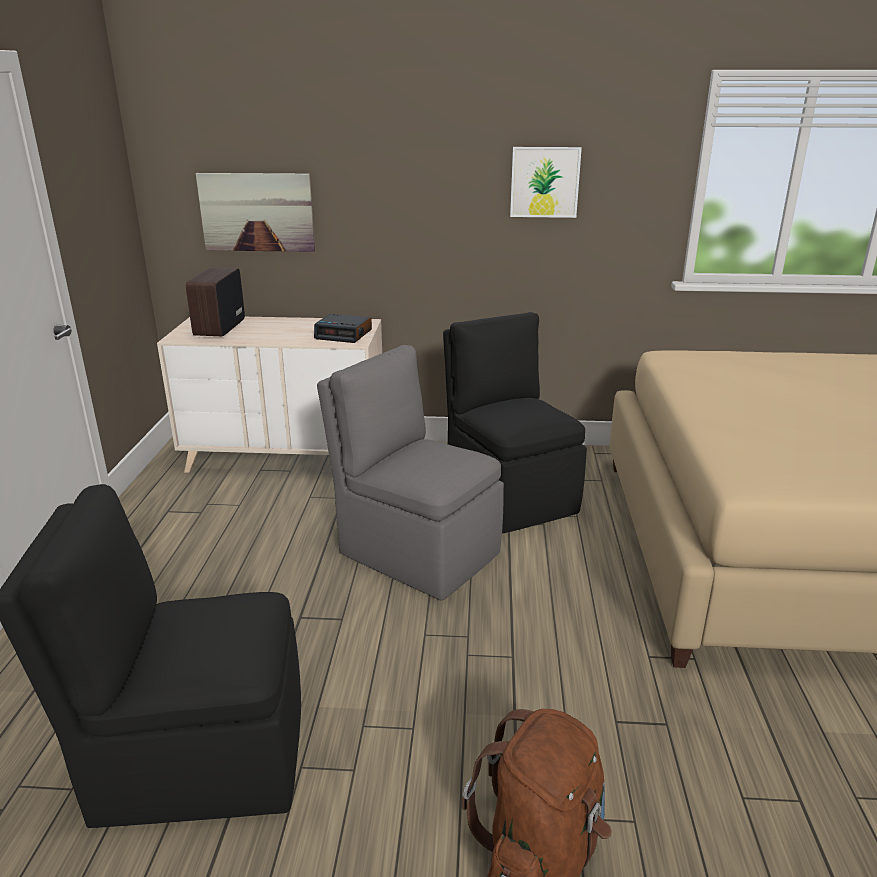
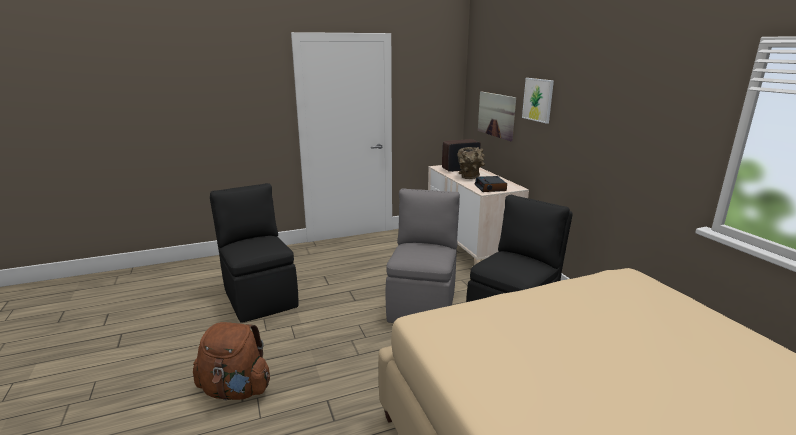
camera: 65 degrees right, 5 degrees down
picture [510,147,582,218] -> picture moved to [522,78,554,124]
none -> brown vase [457,147,485,179]

